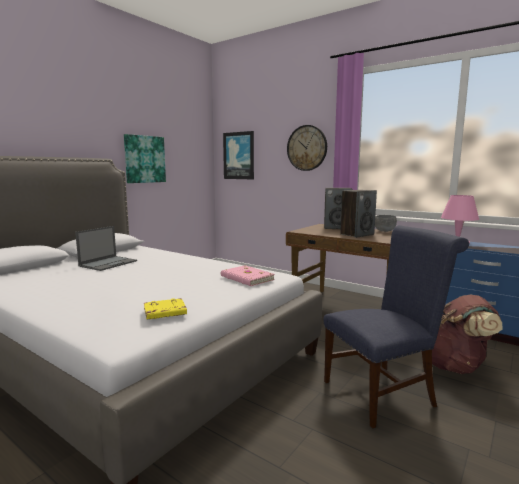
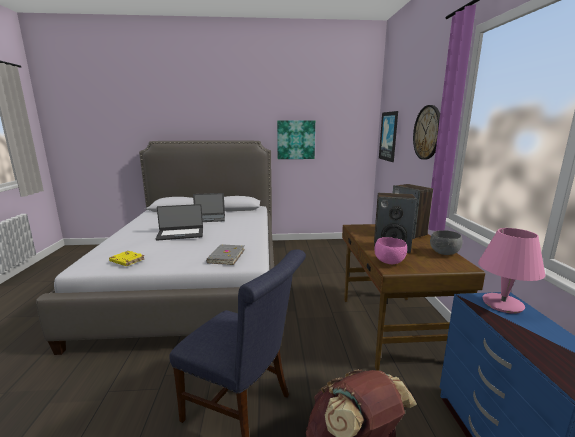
camera: 50 degrees right, 5 degrees up
pink book [221,265,275,286] -> grey book [206,244,245,265]
none -> laptop [156,204,203,240]
none -> pink bowl [375,237,407,264]

